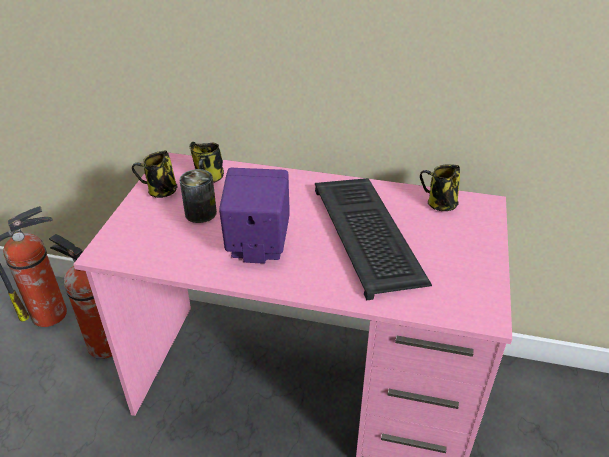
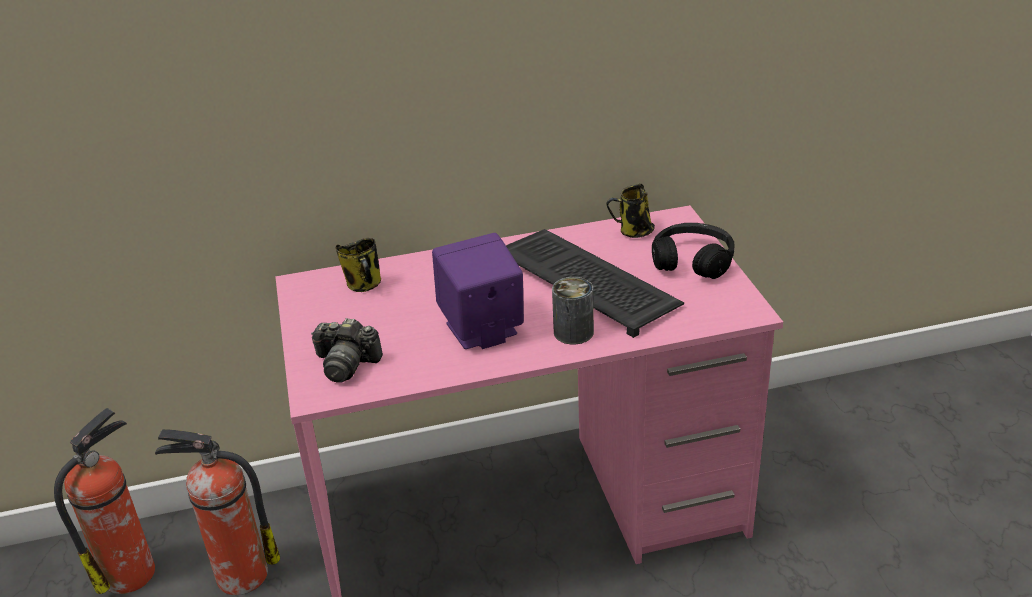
camera: 25 degrees left, 5 degrees down
mug [132,151,177,198] -> none
can [179,169,217,223] -> can moved to [552,277,594,344]
none -> camera [311,318,383,383]
none -> black headphones [652,223,735,279]

